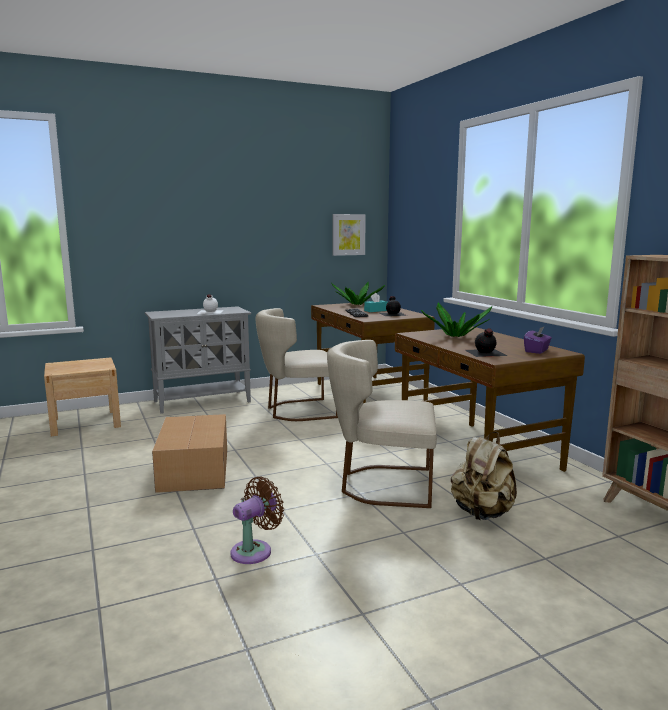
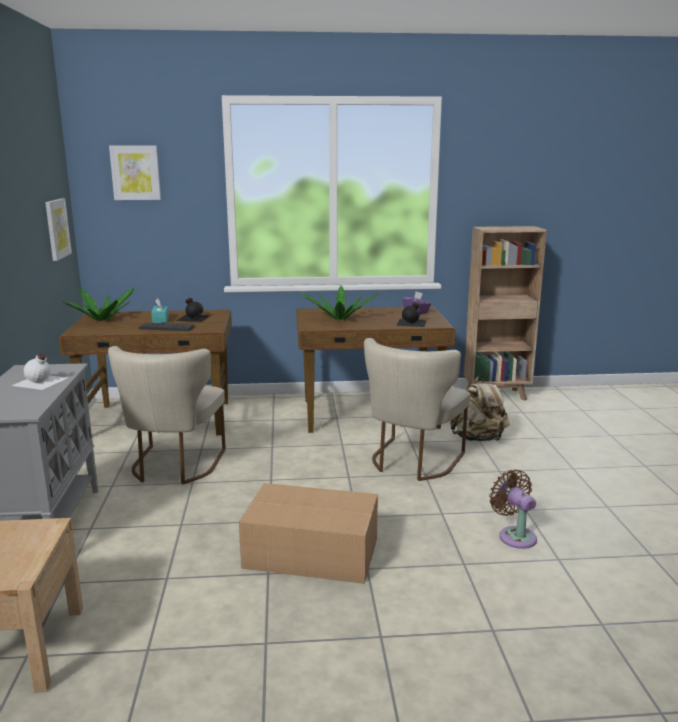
camera: 70 degrees left, 5 degrees up
none -> picture [109,145,161,200]

